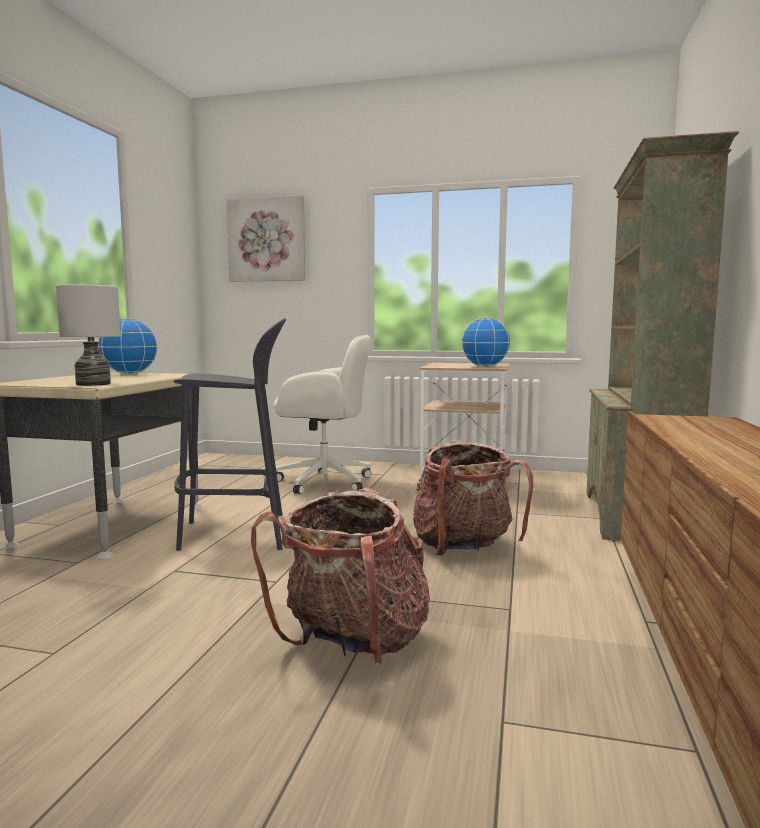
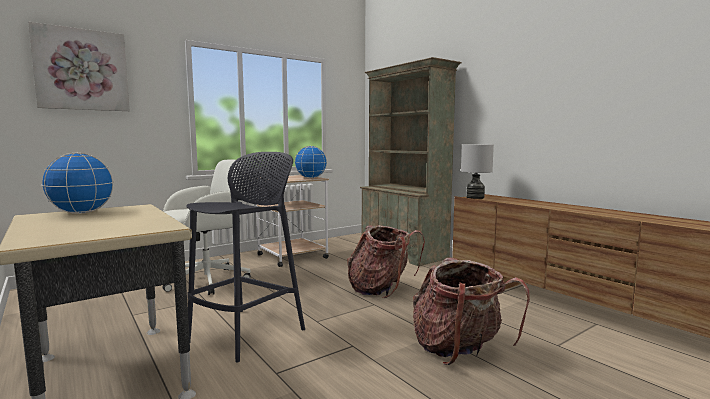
camera: 50 degrees left, 0 degrees up
grey table lamp [56,284,121,386] -> grey table lamp moved to [461,144,494,199]

